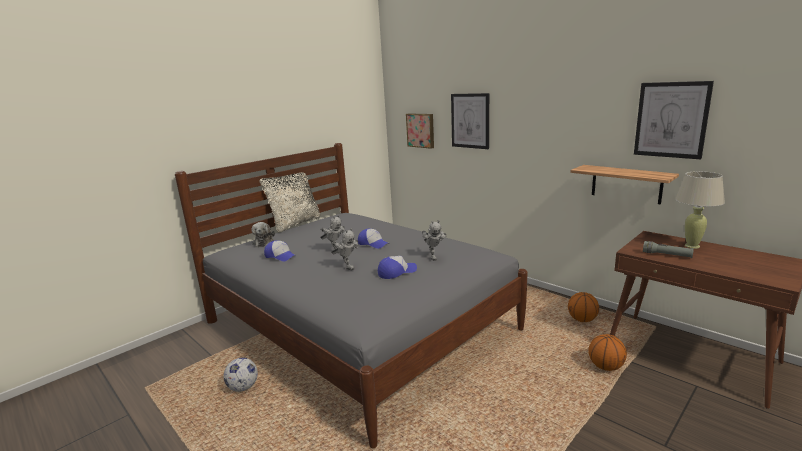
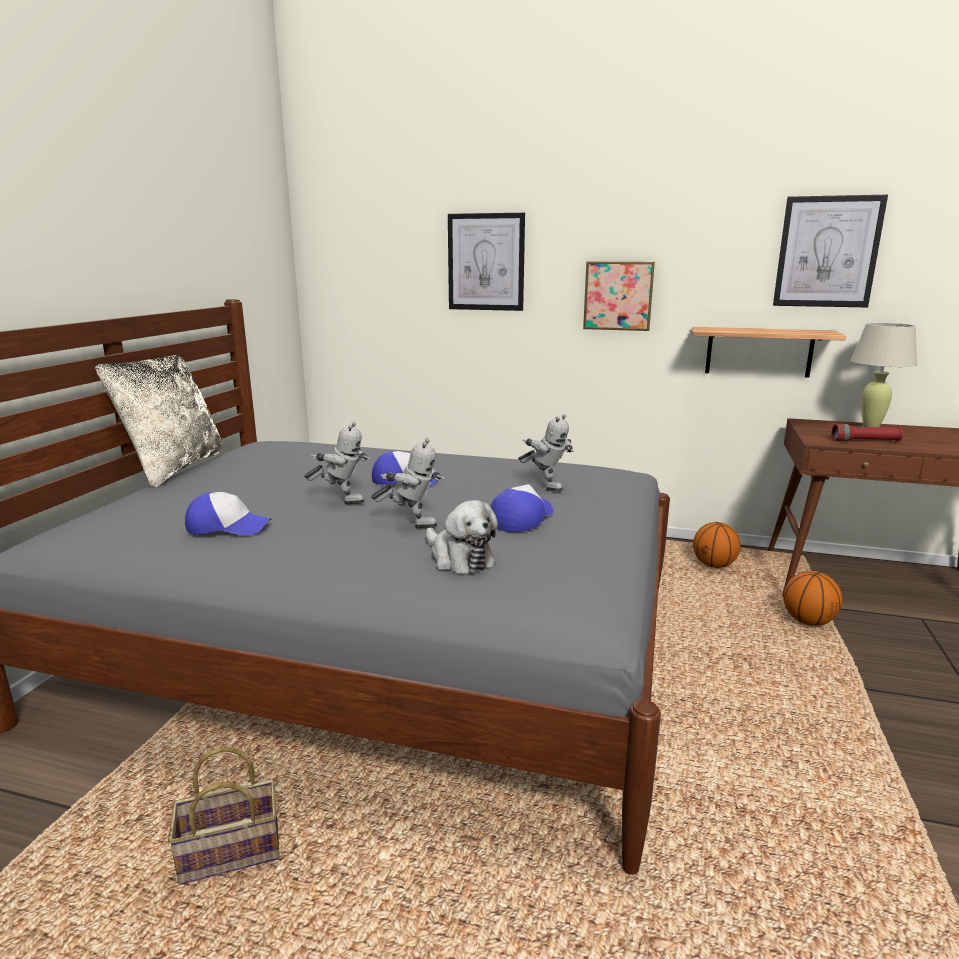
camera: 30 degrees left, 0 degrees up
football [224,358,258,392] -> basket [168,747,280,885]
plush toy [252,222,275,247] -> plush toy moved to [426,500,498,574]
picture [406,113,434,149] -> picture moved to [583,261,655,331]
grey flashlight [643,241,694,258] -> red flashlight [831,424,903,441]

